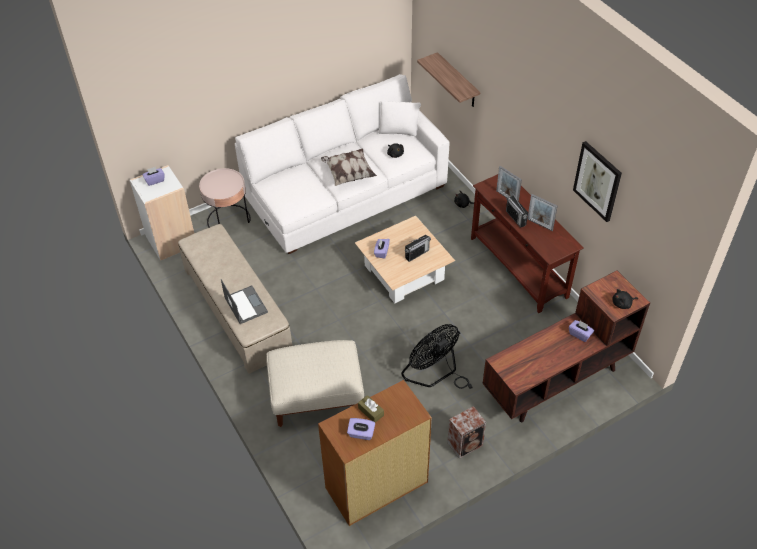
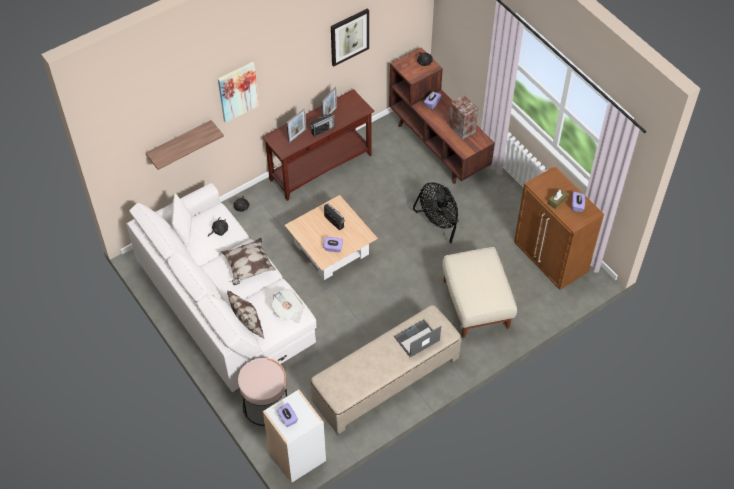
camera: 95 degrees left, 5 degrees up
speaker [447,406,486,459] -> speaker moved to [449,95,478,140]
none -> picture [218,62,259,122]
none -> pillow [227,290,264,338]
none -> newspaper [272,289,305,323]

